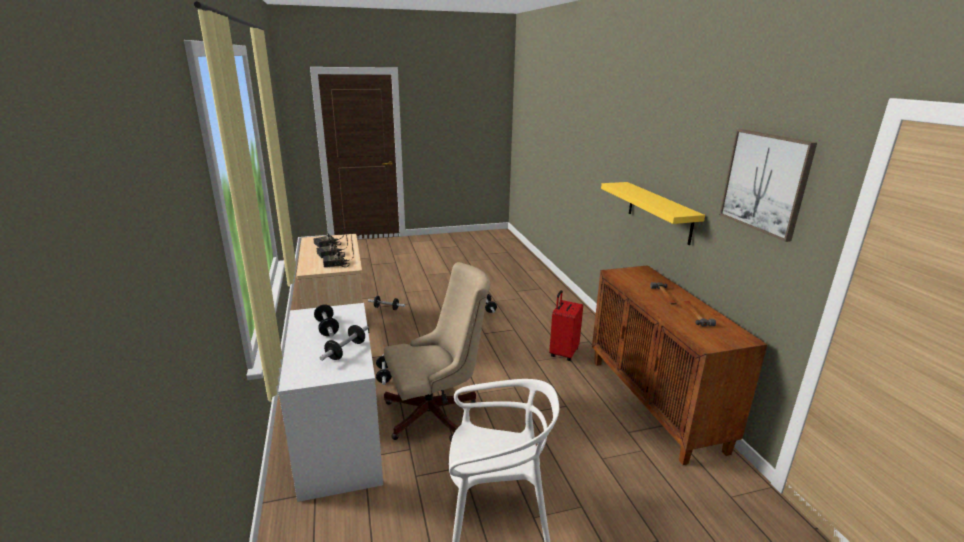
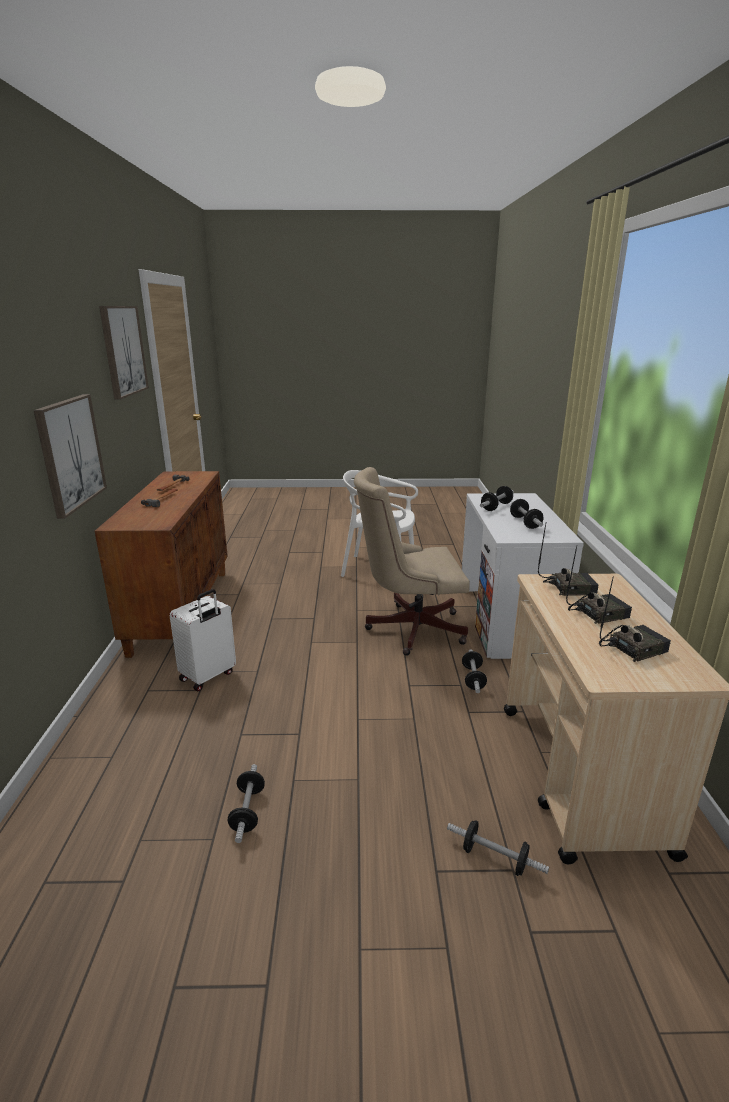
camera: 165 degrees left, 0 degrees up
red suitcase [549,290,583,361] -> white suitcase [169,589,236,691]
yellow shelf [601,182,705,245] -> picture [34,394,107,519]

